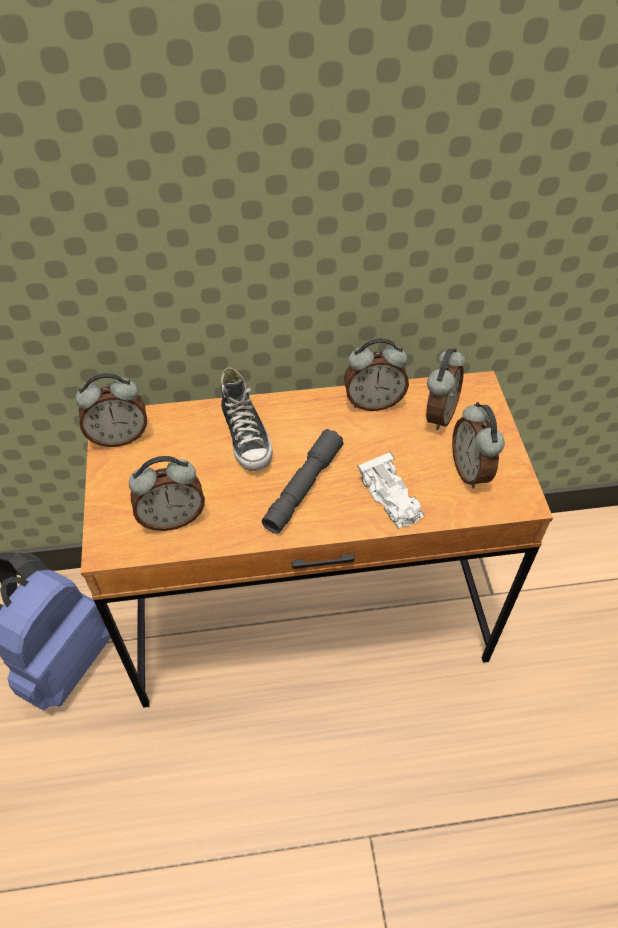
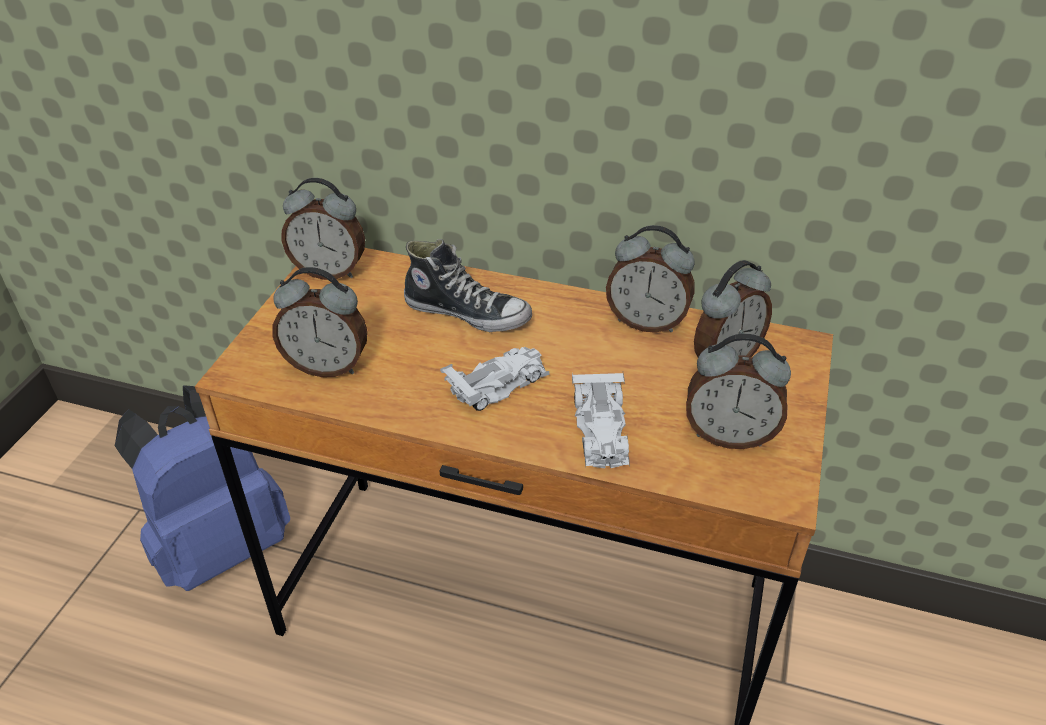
camera: 25 degrees right, 10 degrees down
shoe [221,367,273,471] -> shoe turned 75 degrees counterclockwise [404,239,532,332]
grey flashlight [262,429,344,534] -> white toy car [440,347,550,411]
alarm clock [452,402,505,489] -> alarm clock turned 90 degrees counterclockwise [686,334,791,449]

